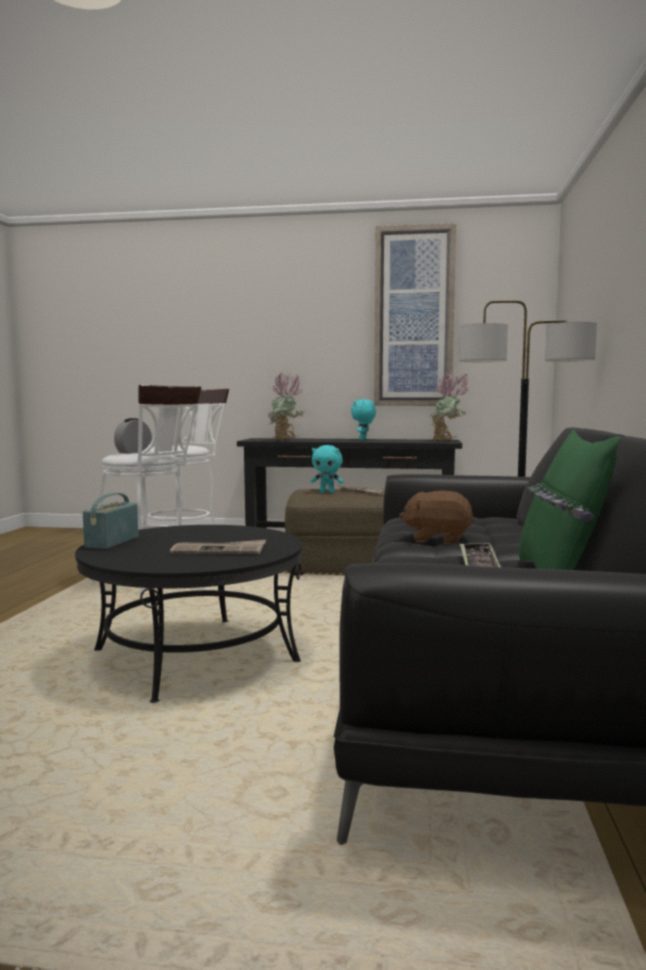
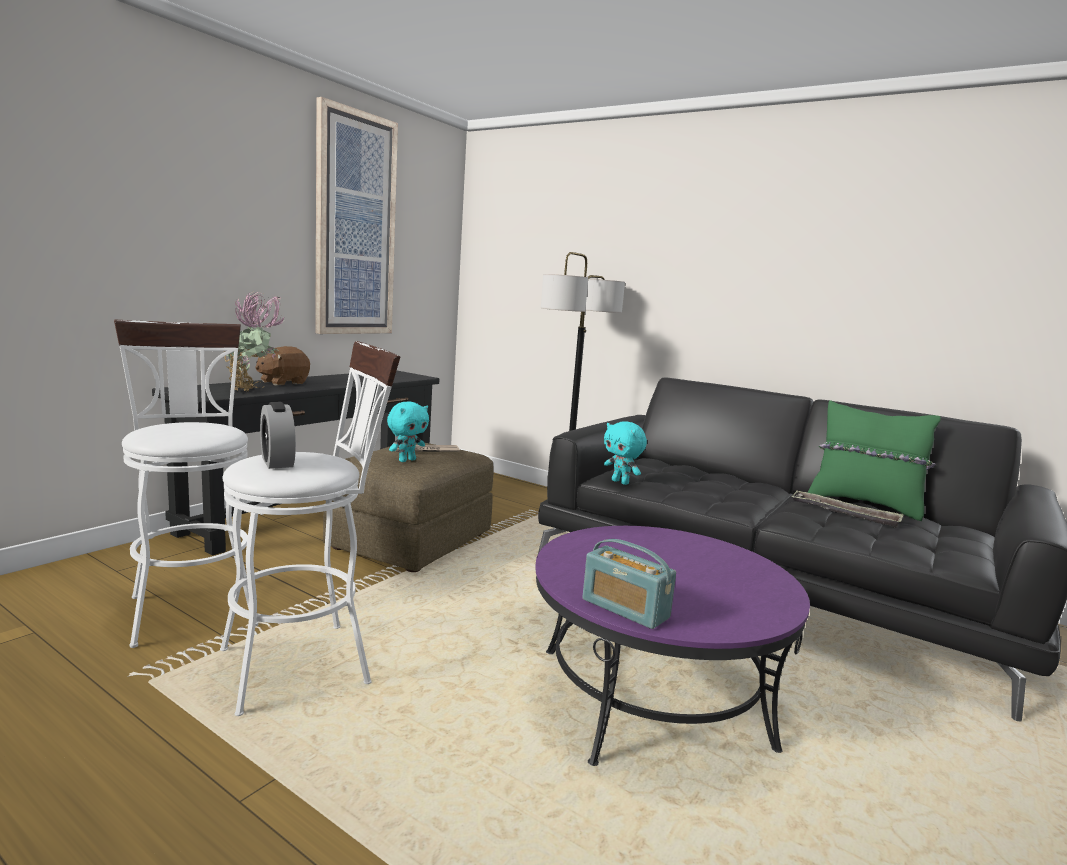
camera: 65 degrees left, 5 degrees up
black coffee table [75,525,303,703] -> purple coffee table [535,526,810,766]
newspaper [170,540,266,554] -> none
turquoise plush toy [351,399,376,440] -> turquoise plush toy moved to [604,421,647,485]
brown plush toy [399,490,474,544] -> brown plush toy moved to [255,346,310,386]
potted plant [429,371,469,441] -> none

